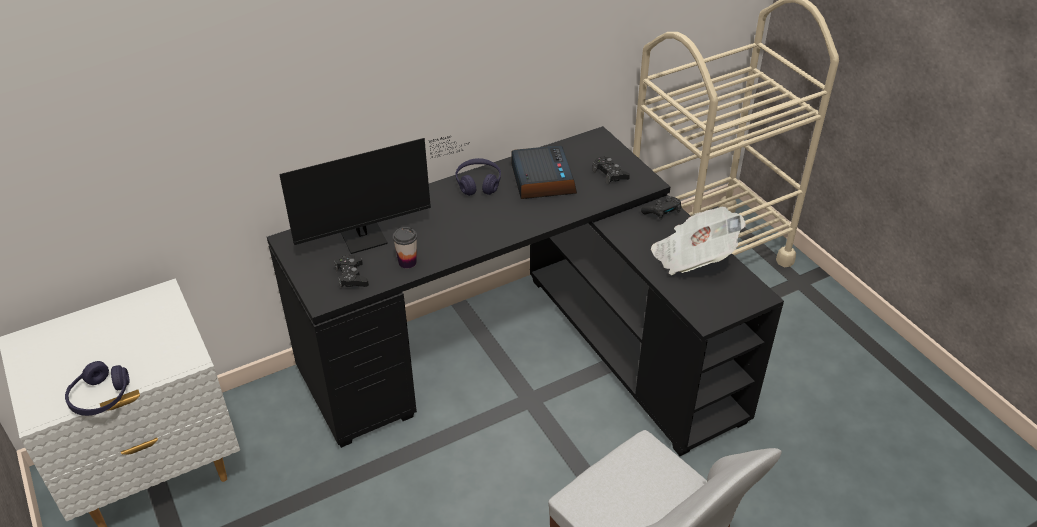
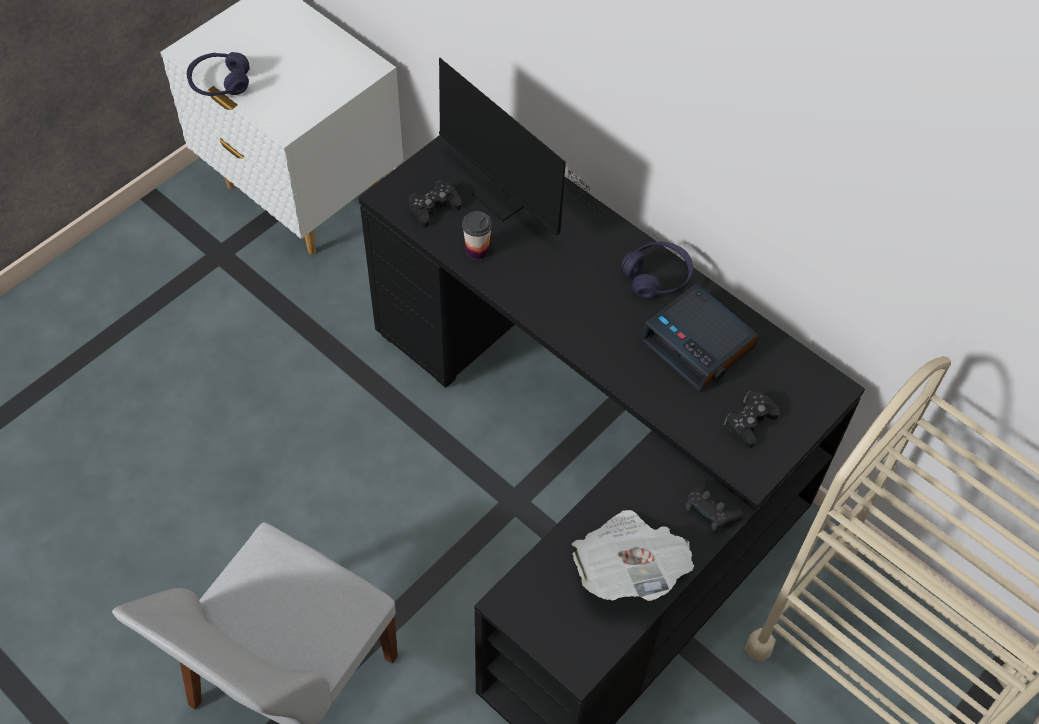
camera: 70 degrees right, 15 degrees up
alarm clock [511,145,577,199] -> alarm clock turned 75 degrees clockwise [640,283,759,392]

